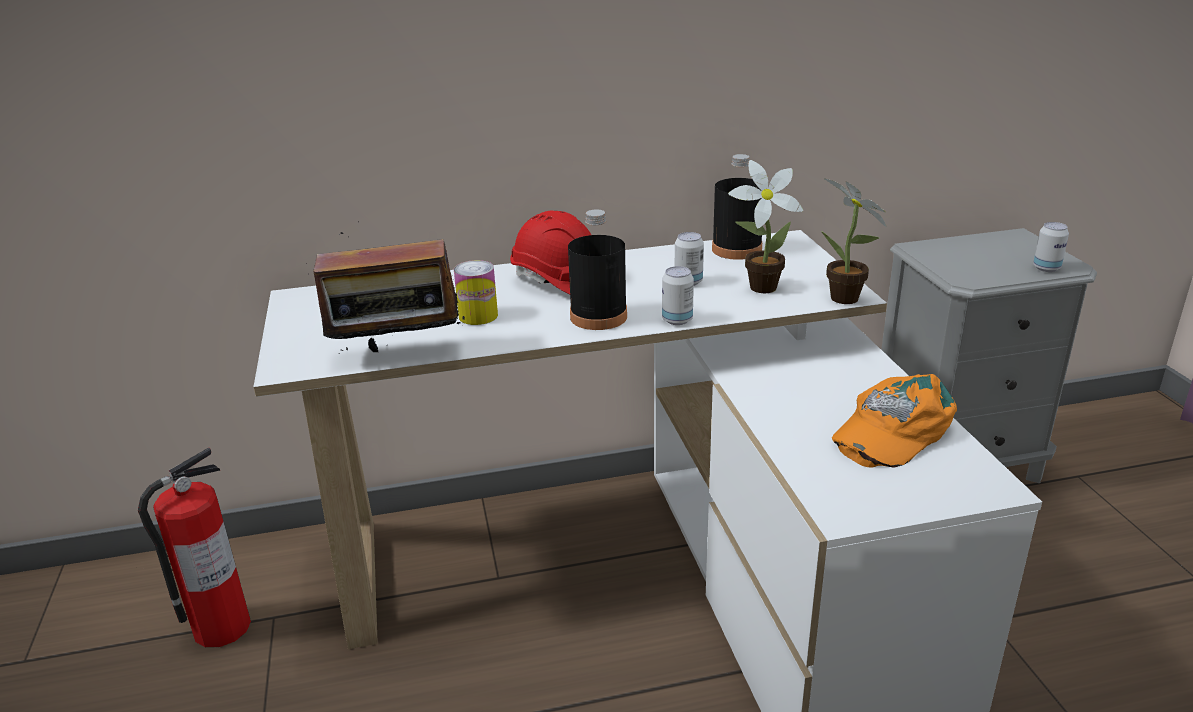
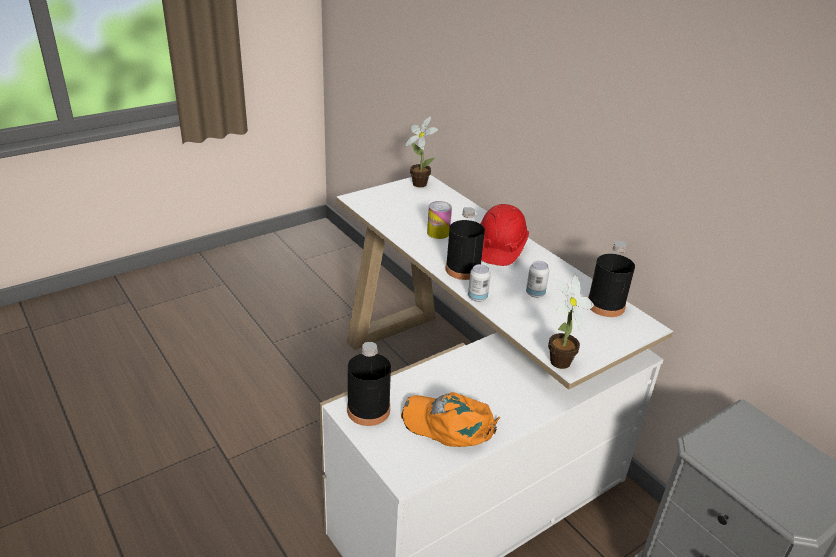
camera: 65 degrees right, 5 degrees up
fire extinguisher [138,448,251,647] -> none
radio [313,232,465,352] -> none
potted plant [728,160,803,293] -> potted plant moved to [405,116,439,188]
can [1033,222,1069,272] -> none
none -> black bottle [347,342,391,426]

